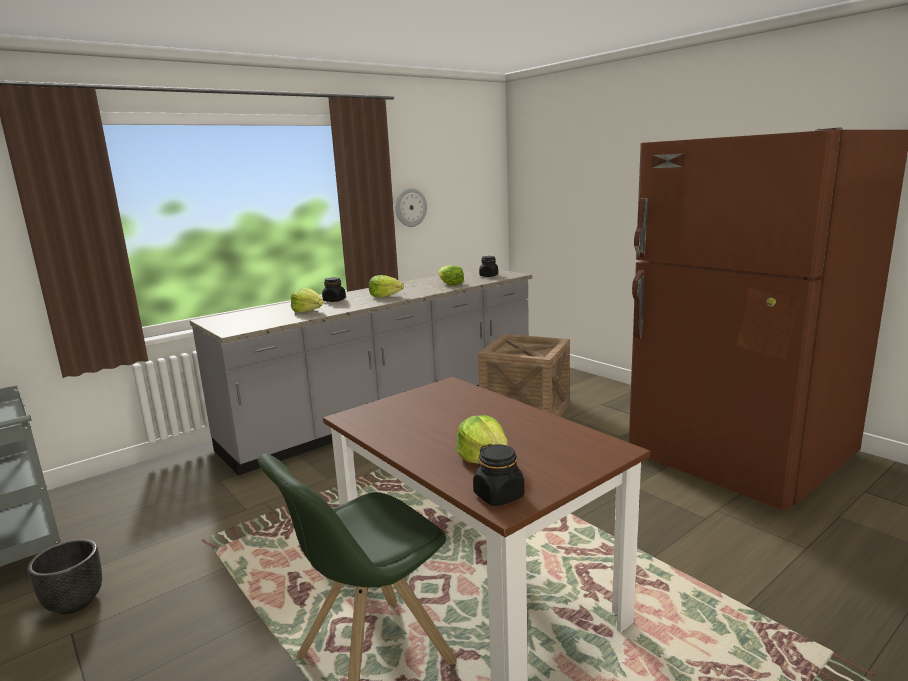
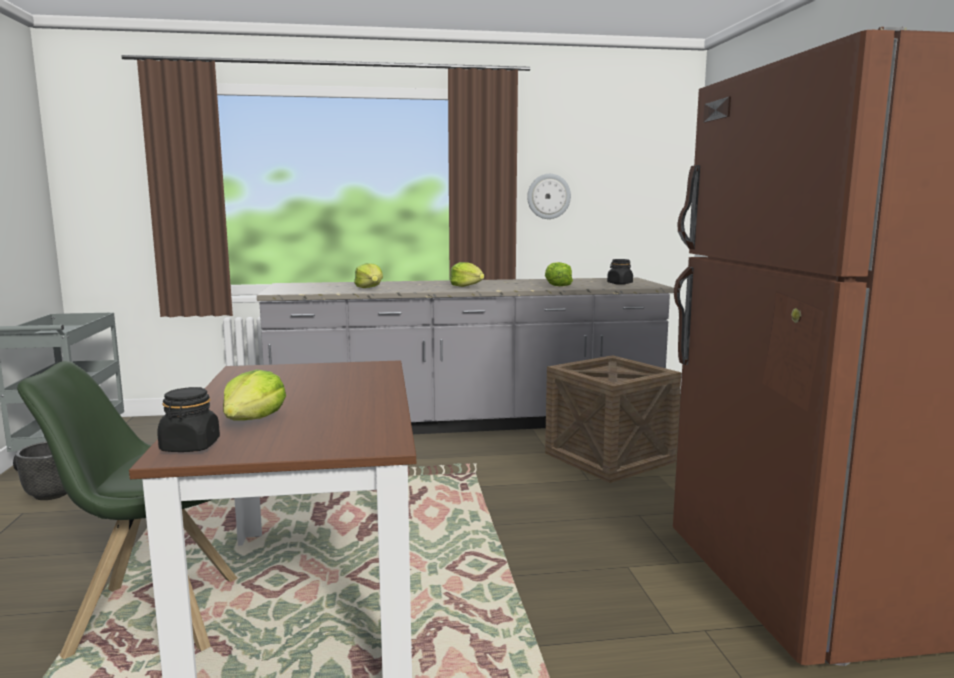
camera: 30 degrees right, 5 degrees down
black jar [322,277,346,302] -> none

